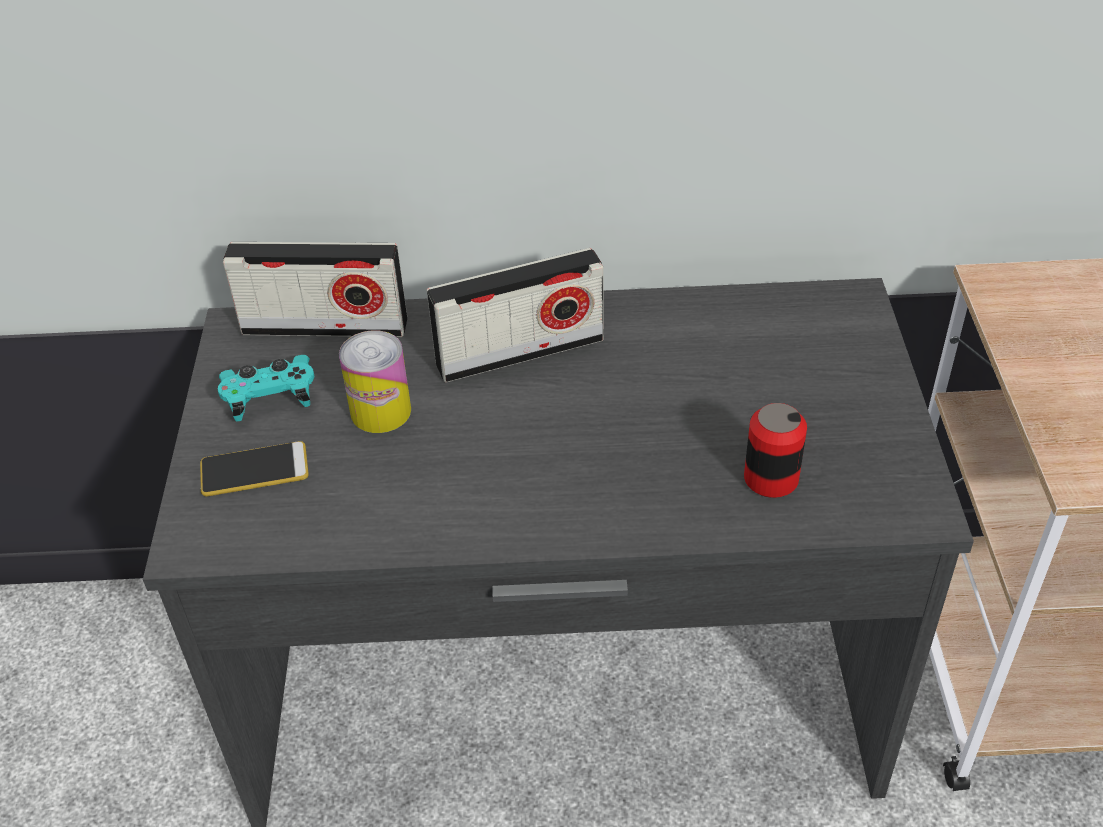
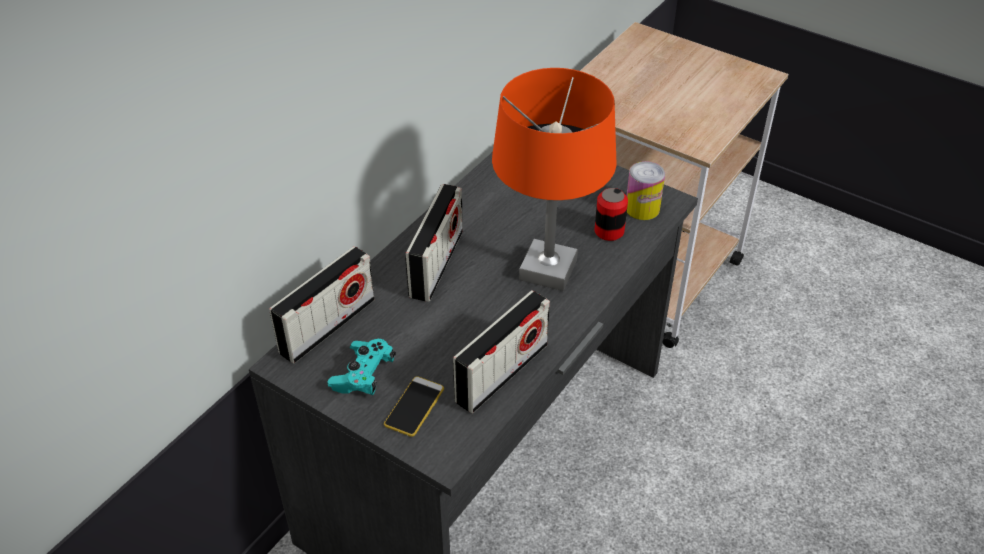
camera: 55 degrees left, 0 degrees up
can [339,330,411,433] -> can moved to [627,161,665,220]
none -> radio [453,290,550,413]
none -> orange table lamp [492,68,617,291]

